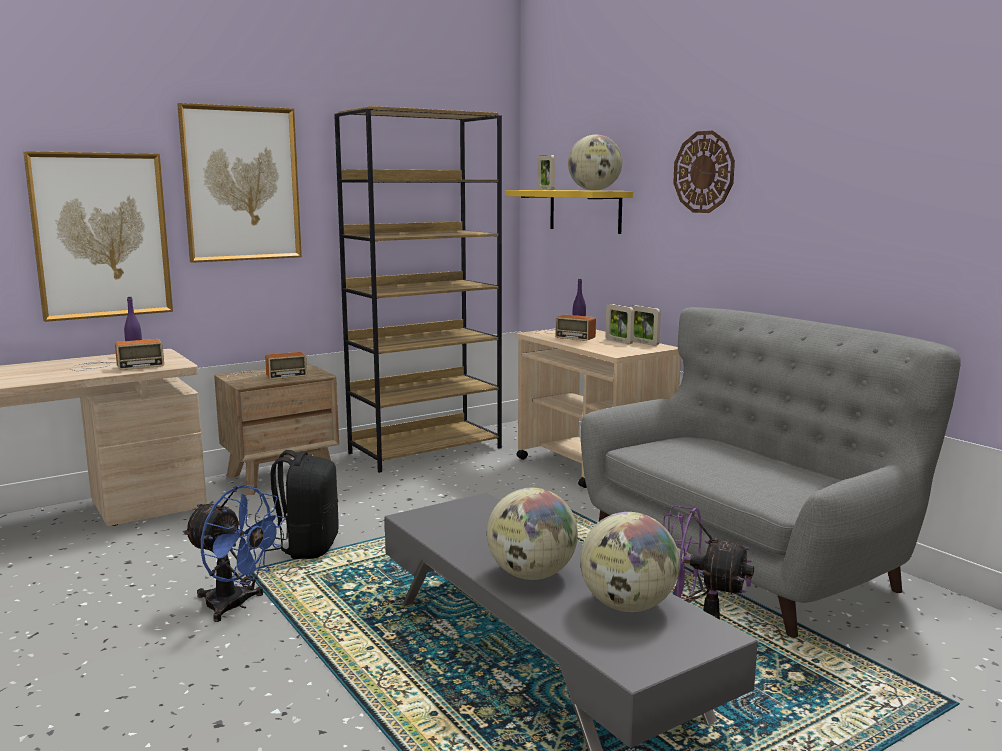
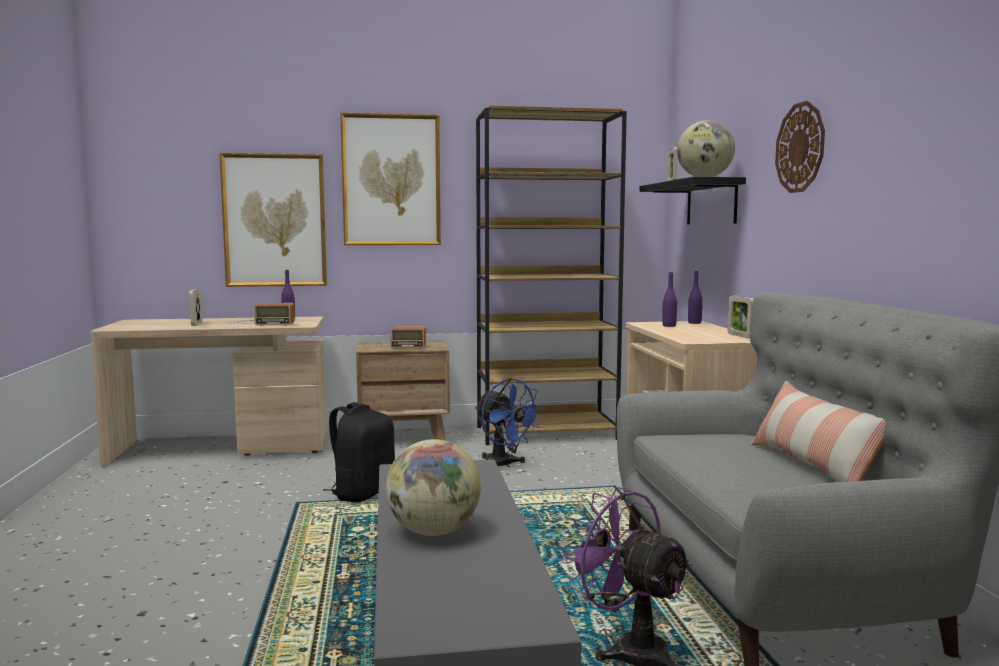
camera: 25 degrees right, 5 degrees down
blue fan [183,485,286,622] -> blue fan moved to [475,378,543,467]
yellow shelf [505,190,633,234] -> black shelf [639,177,746,225]
radio [535,315,596,341] -> purple bottle [662,272,677,327]
globe [580,512,680,612] -> none
picture frame [606,304,634,344] -> picture frame moved to [189,289,202,326]
none -> pillow [750,381,885,482]

